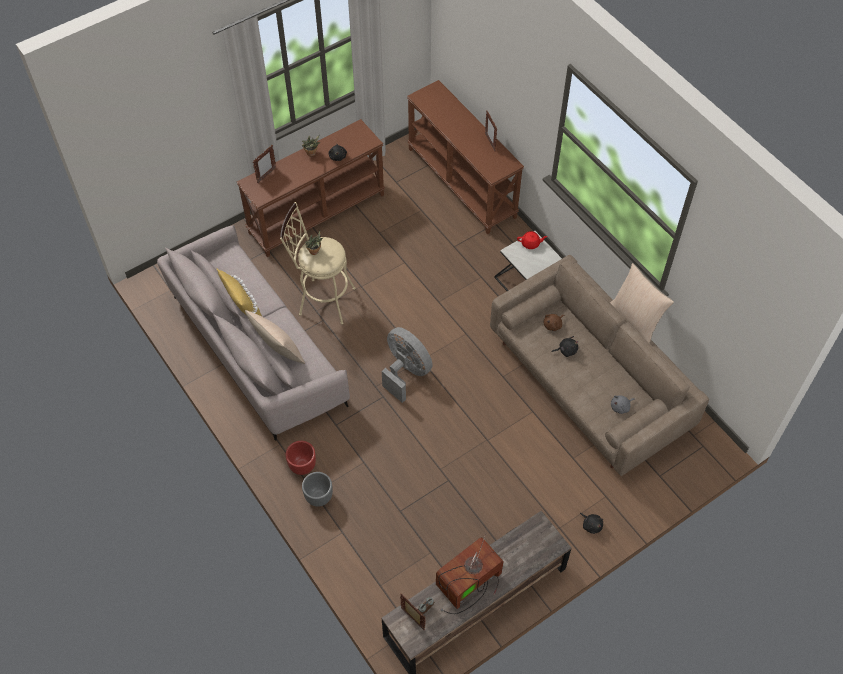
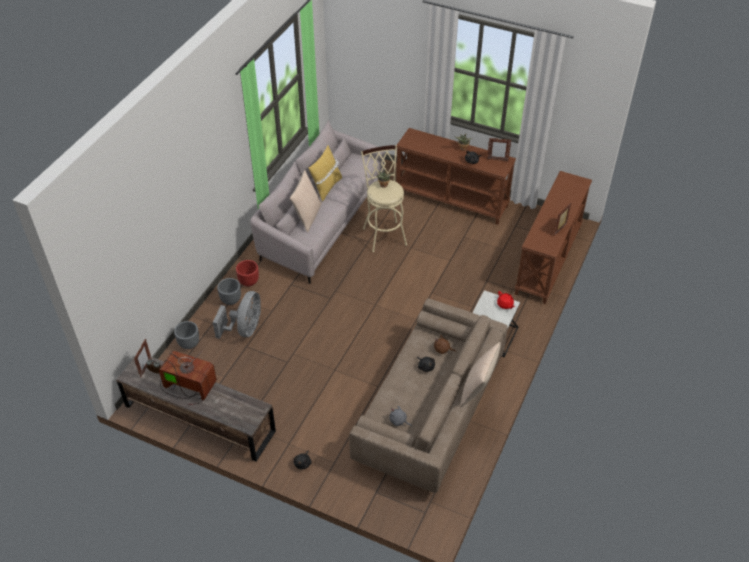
camera: 60 degrees right, 10 degrees down
picture frame [253,145,276,183] -> picture frame moved to [487,138,512,161]
grey fan [382,327,433,403] -> grey fan moved to [213,291,261,339]
none -> grey planter [174,321,199,349]

